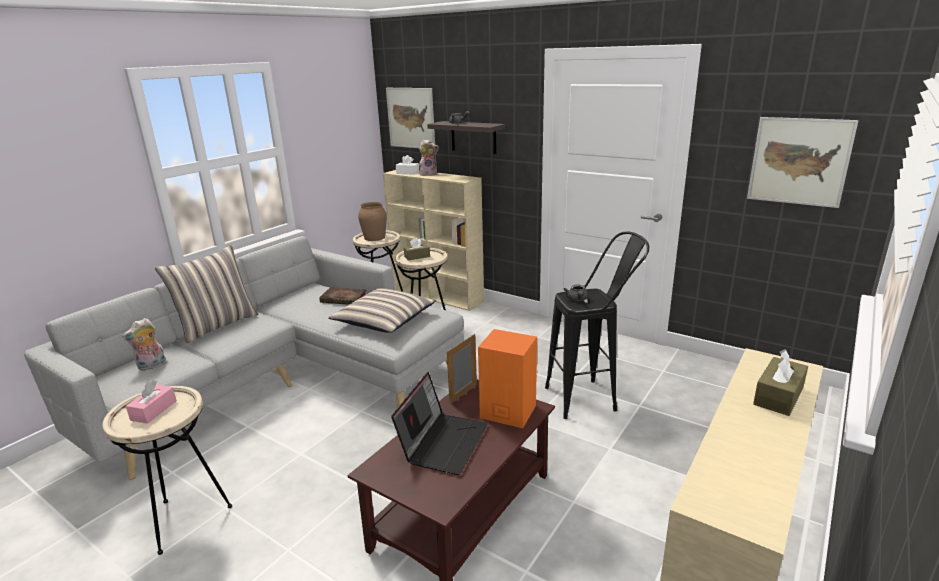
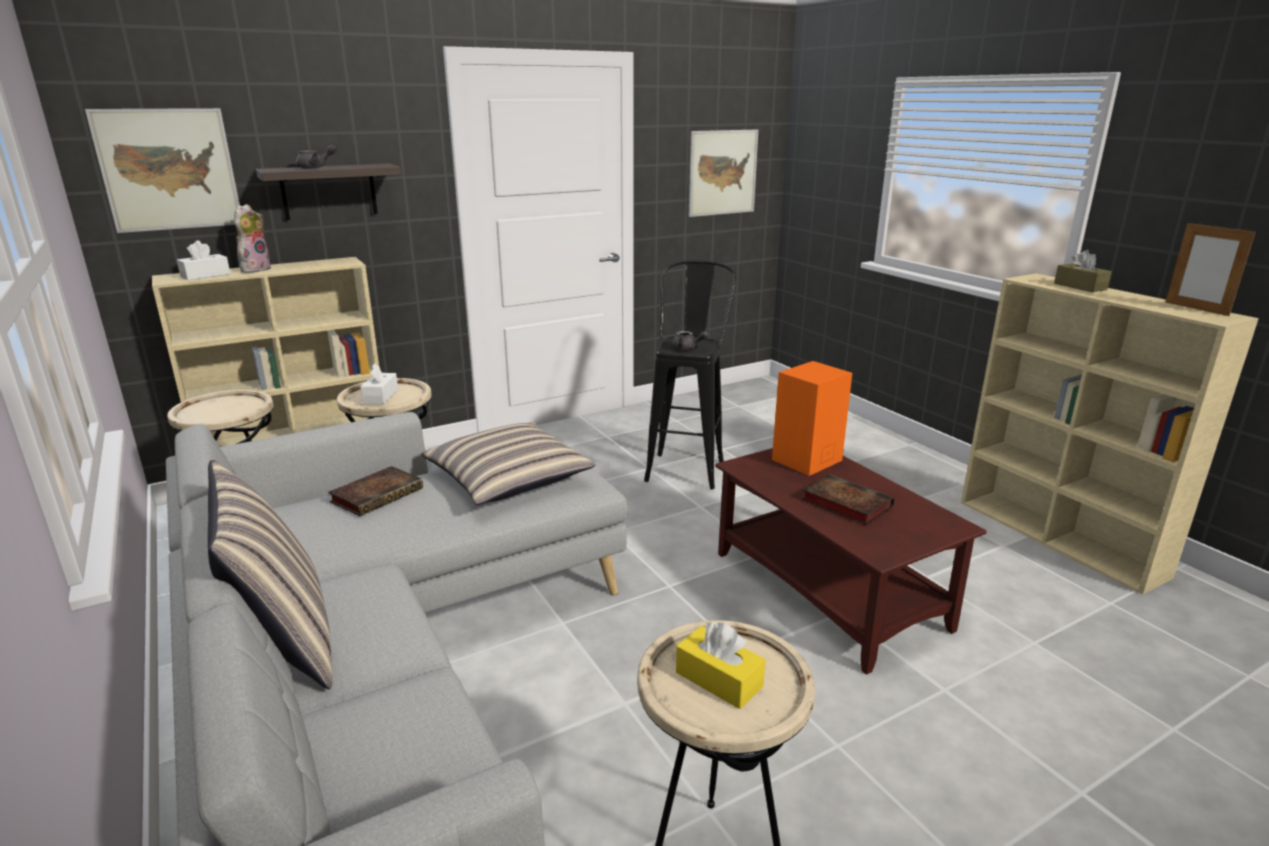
camera: 65 degrees left, 0 degrees up
plush toy [122,318,166,371] -> none
pink tissue box [126,380,177,424] -> yellow tissue box [676,622,766,709]
brown vase [358,202,387,241] -> none
laptop [391,372,488,475] -> book [802,474,894,525]
brown tissue box [404,237,430,261] -> white tissue box [360,363,398,404]
picture frame [447,334,477,404] -> picture frame moved to [1165,221,1256,316]

